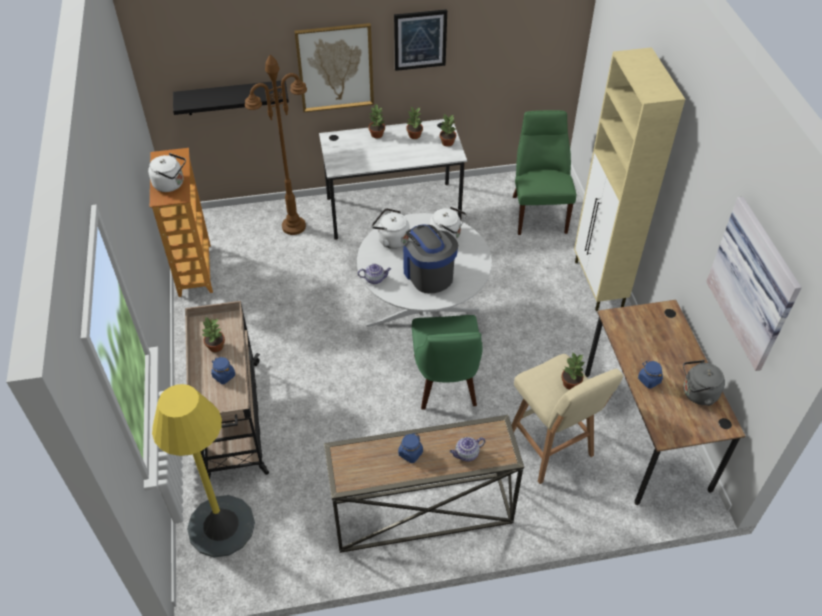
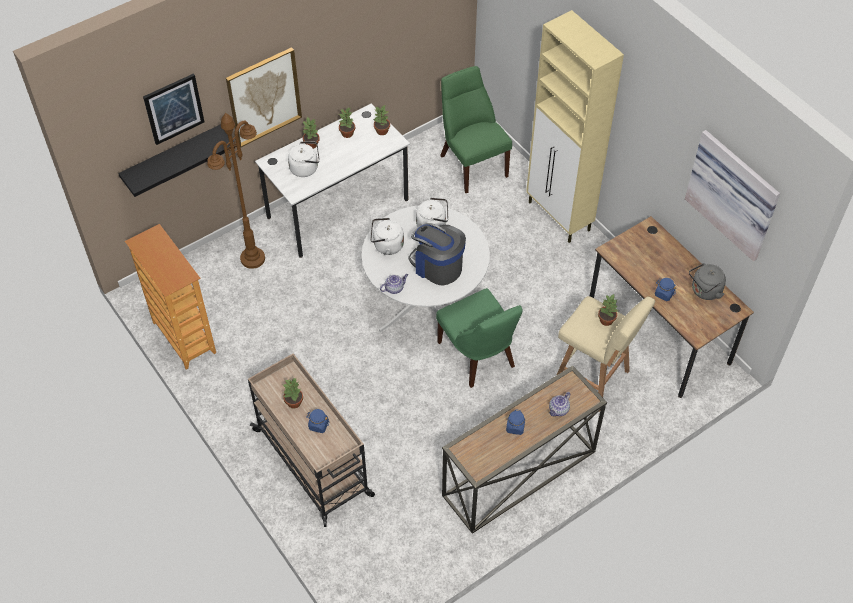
camera: 25 degrees left, 5 degrees up
white kettle [148,153,186,192] -> white kettle moved to [288,141,320,177]
yellow floor lamp [152,384,255,557] -> none
picture [394,9,447,71] -> picture moved to [143,74,205,145]

